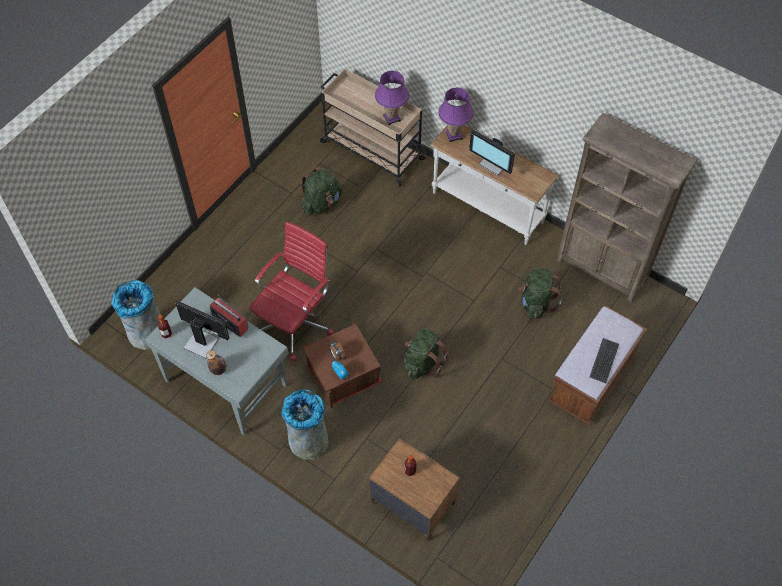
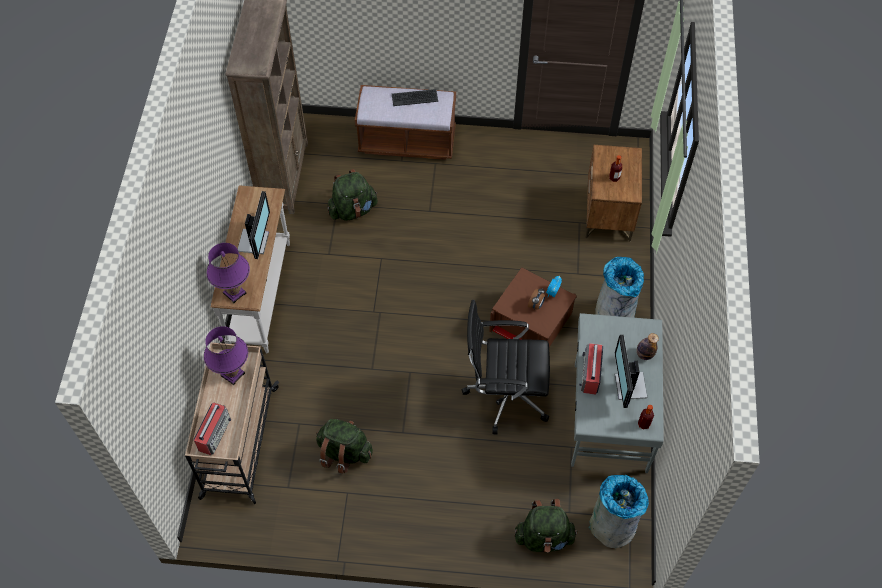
camera: 120 degrees left, 0 degrees up
red office chair [249,222,333,362] -> black office chair [462,300,550,434]
green backpack [404,329,449,379] -> green backpack moved to [515,499,578,553]
none -> radio [193,402,231,455]

